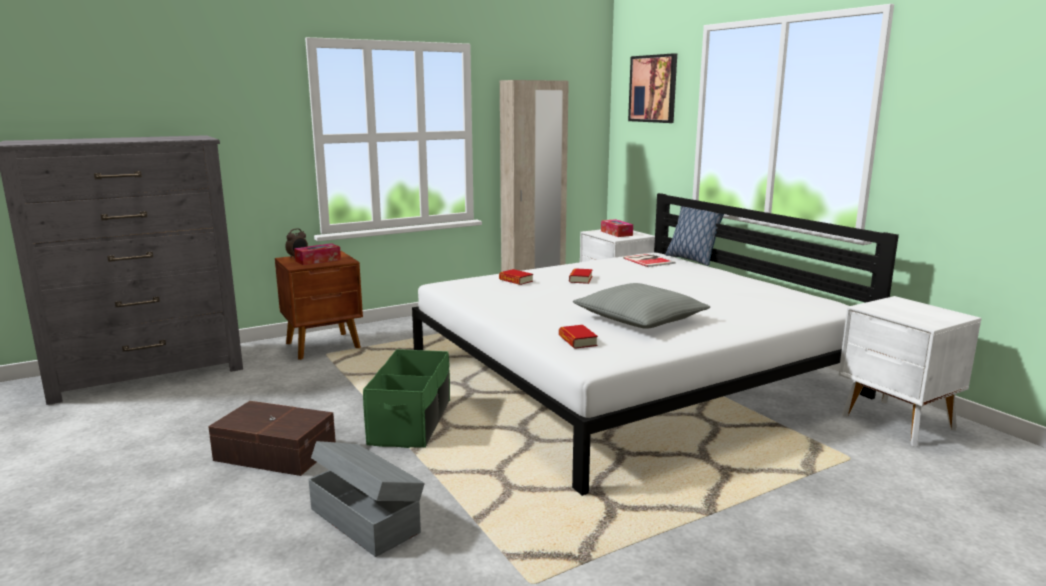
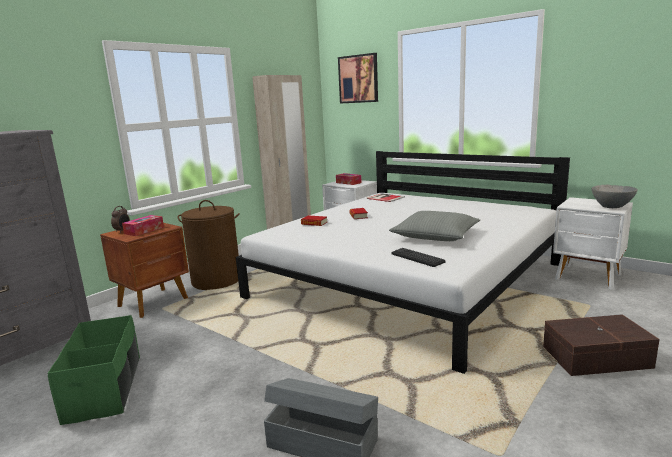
camera: 20 degrees left, 0 degrees up
brown storage box [208,401,336,476] -> brown storage box moved to [543,314,660,376]
green storage box [363,349,450,448] -> green storage box moved to [47,315,140,425]
book [559,325,598,349] -> keyboard [391,248,445,267]
pillow [665,206,724,266] -> none
none -> brown laundry basket [177,200,240,290]
none -> grey bowl [592,185,638,208]

